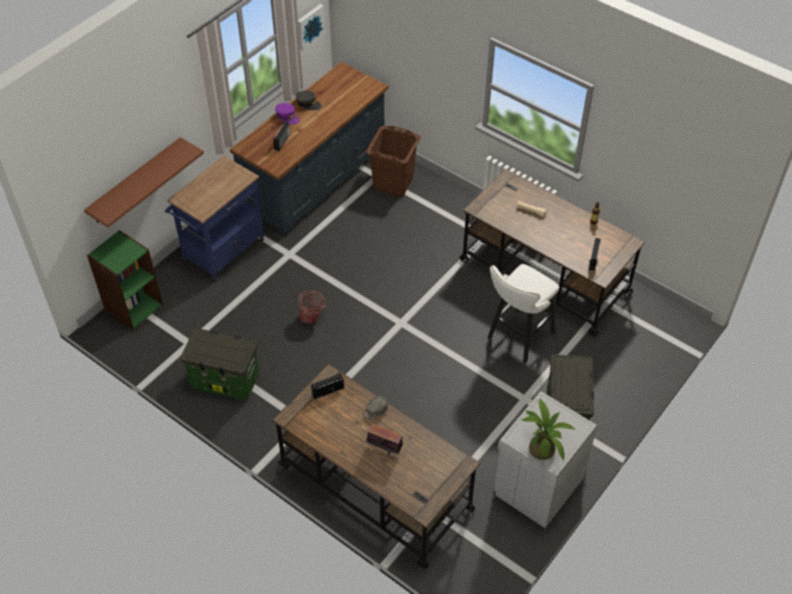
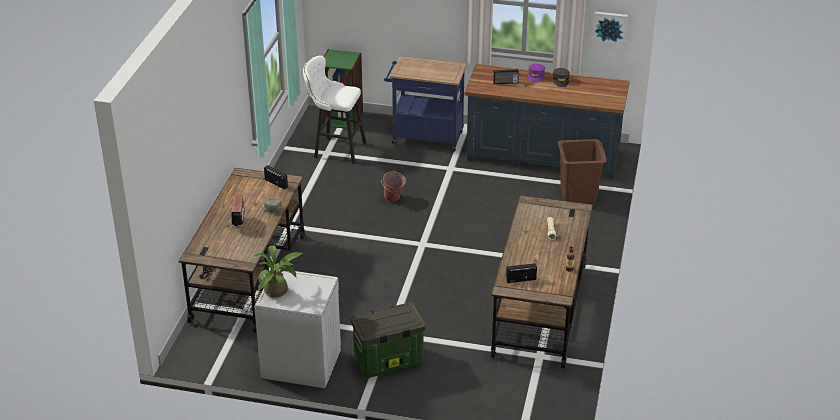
camera: 65 degrees right, 15 degrees down
brown shelf [84,137,204,227] -> none
storage box [180,328,259,400] -> none
white stool [488,264,559,363] -> white stool moved to [303,55,367,164]

